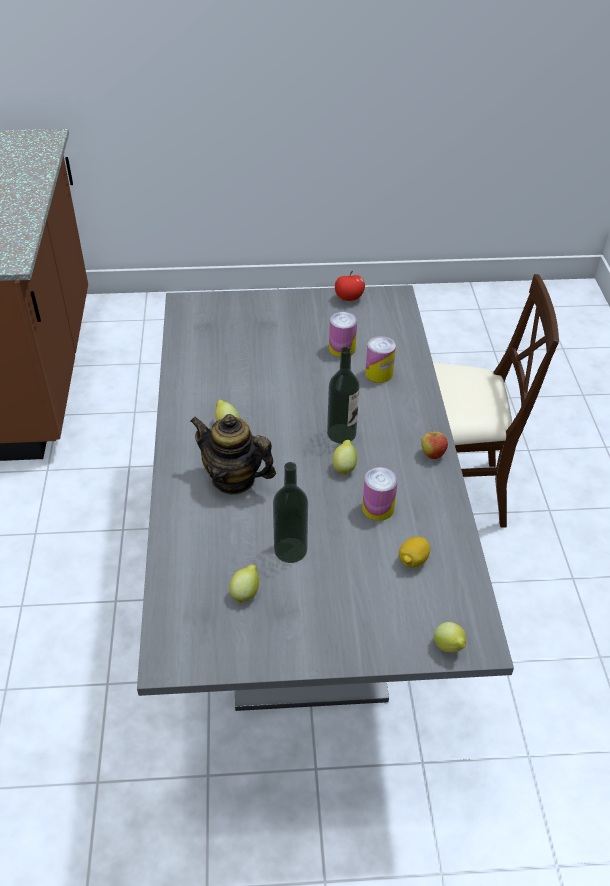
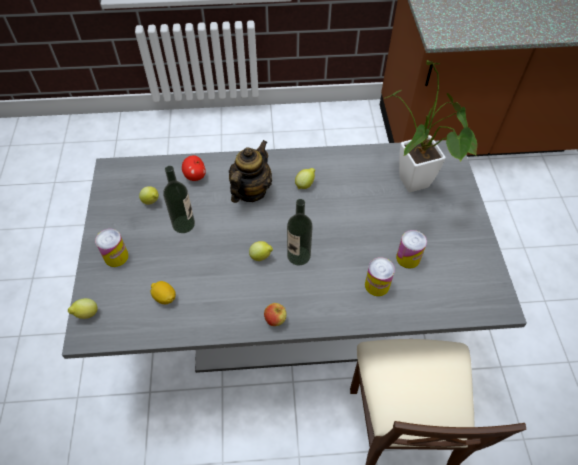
camera: 90 degrees right, 10 degrees up
apple [335,271,365,301] -> apple moved to [182,155,206,181]
can [362,467,398,521] -> can moved to [95,229,129,267]
none -> potted plant [384,60,477,192]

